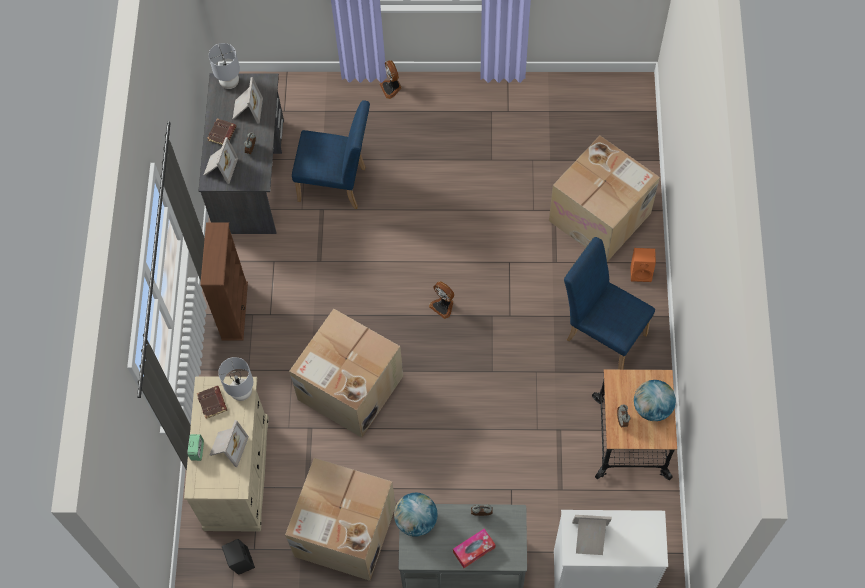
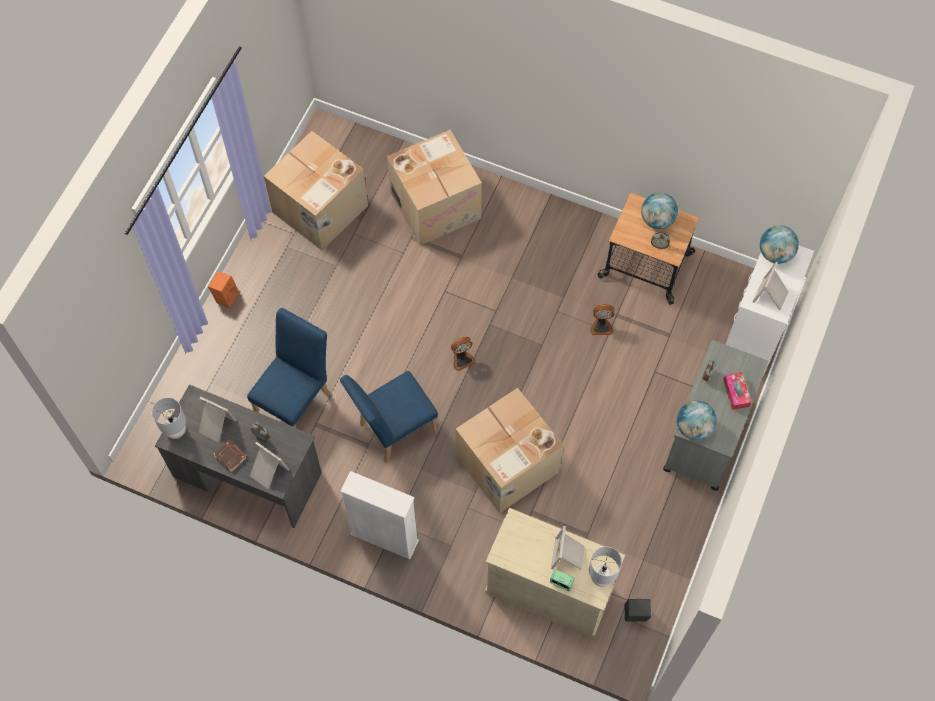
camera: 70 degrees left, 0 degrees up
brown book [197,386,227,419] -> none
brown bookcase [200,223,248,341] -> white bookcase [340,471,419,559]
picture frame [210,420,249,467] -> picture frame turned 120 degrees counterclockwise [551,526,585,570]
grey table lamp [218,357,253,401] -> grey table lamp moved to [589,546,622,587]
cardboard box [285,458,396,581] -> cardboard box moved to [264,131,368,250]
fan [380,60,402,99] -> fan moved to [590,304,614,335]
blue chair [564,237,655,369] -> blue chair moved to [340,371,438,463]
orange speaker [630,248,656,282] -> orange speaker moved to [208,271,239,309]
none -> globe [760,225,799,264]

